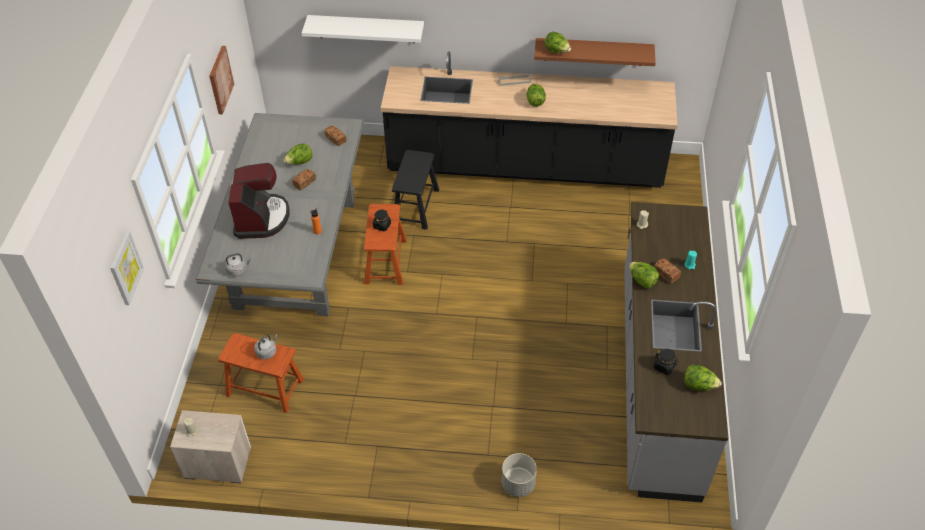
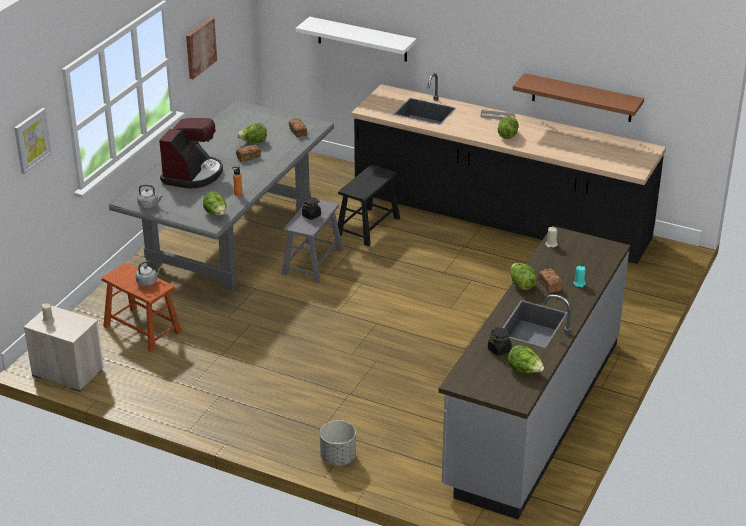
camera: 20 degrees right, 15 degrees down
brown stool [364,204,407,285] -> grey stool [281,199,344,283]
lettuce [544,32,571,53] -> lettuce moved to [203,191,226,215]

